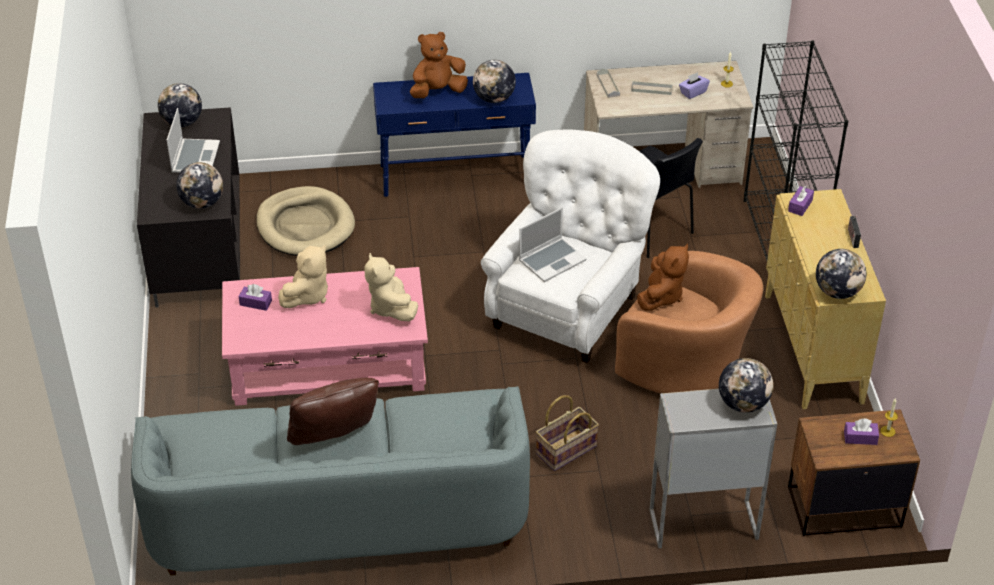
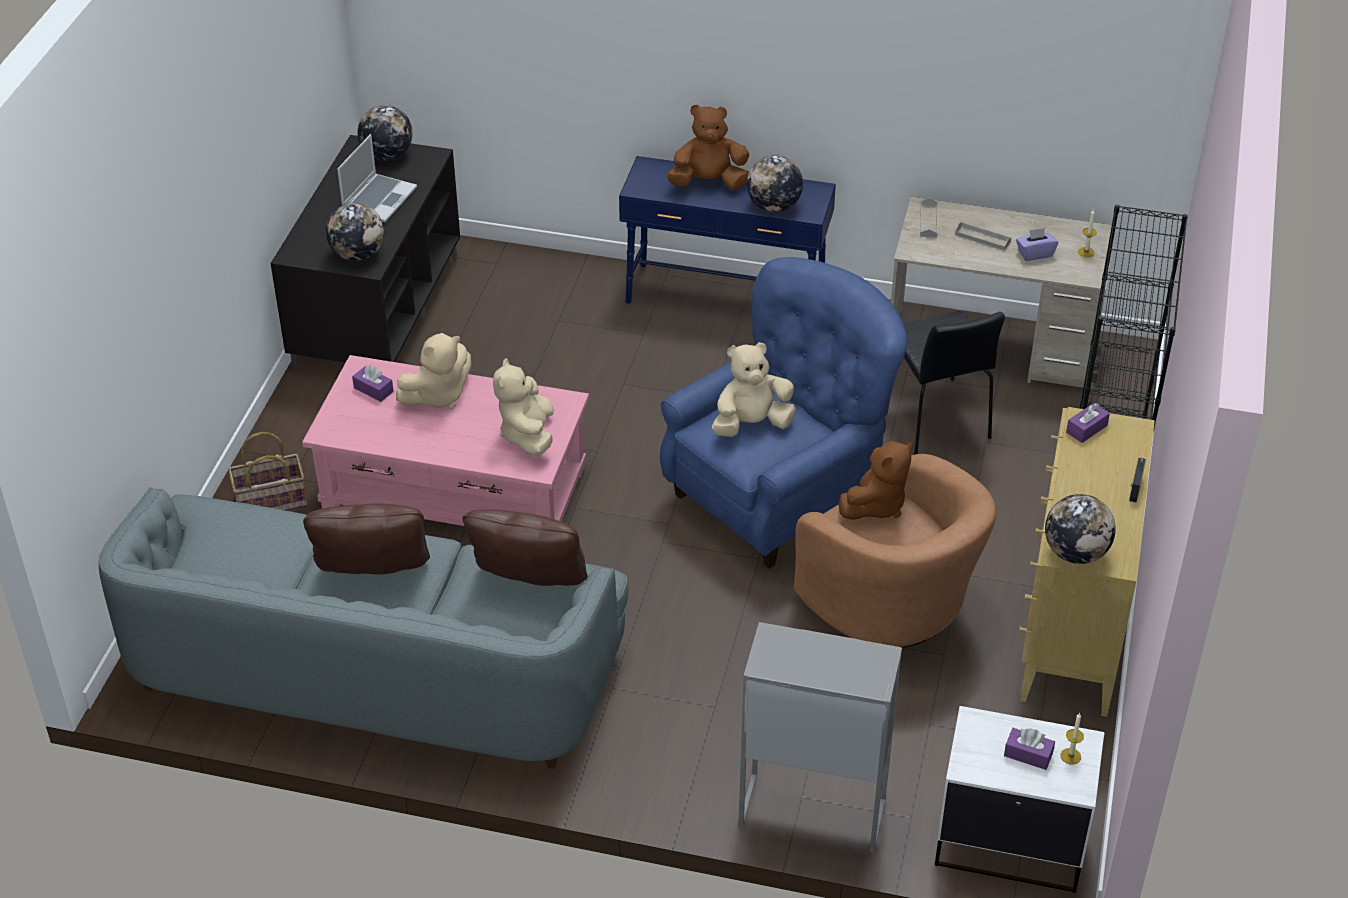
camera: 20 degrees right, 0 degrees up
beige dog bed [256,186,355,256] -> none
white armchair [481,130,660,363] -> blue armchair [660,257,907,569]
laptop [519,207,587,282] -> beige plush toy [712,342,796,437]
basket [536,395,599,471] -> basket moved to [228,432,307,511]
globe [719,358,773,413] -> none
brown nightstand [788,409,920,536] -> white nightstand [935,706,1105,893]
none -> brown pillow [463,509,588,586]

